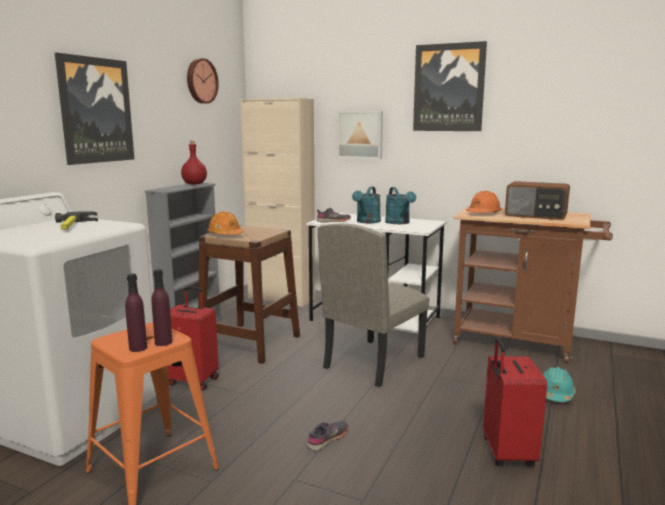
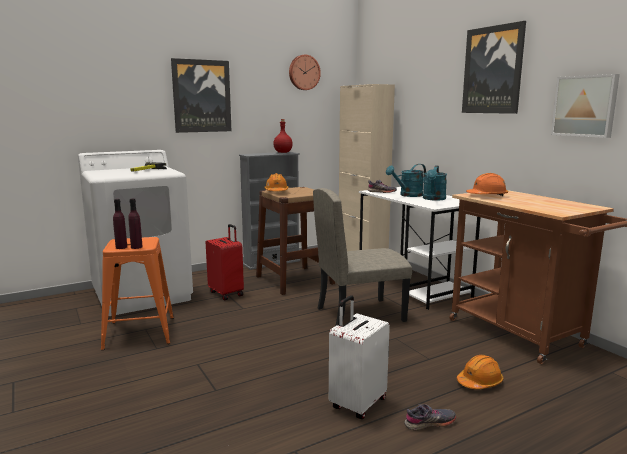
camera: 35 degrees right, 0 degrees up
grey shoe [307,421,348,451] -> grey shoe moved to [405,404,456,431]
picture [338,111,383,159] -> picture moved to [551,74,620,138]
red suitcase [483,337,547,467] -> white suitcase [329,295,390,419]
radio [505,181,570,220] -> none
turquoise hard hat [543,367,576,402] -> orange hard hat [457,355,503,389]

